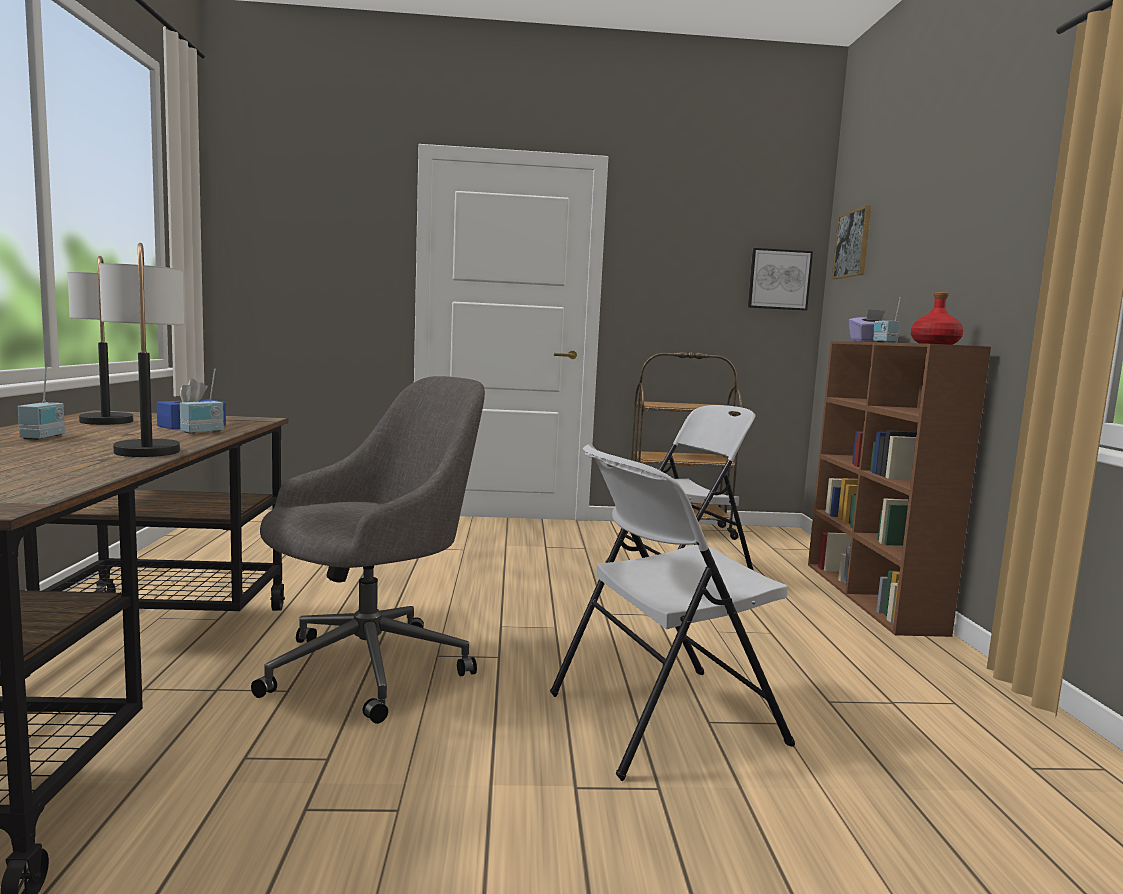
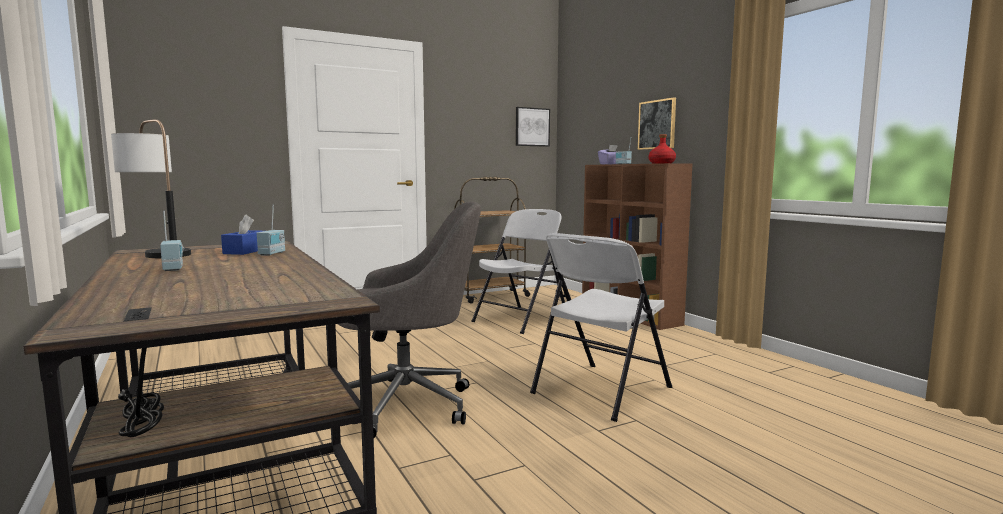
camera: 25 degrees left, 0 degrees up
table lamp [99,243,184,457] -> none
grey office chair [251,376,485,724] -> grey office chair turned 60 degrees clockwise [338,202,481,438]
picture [832,205,872,279] -> picture moved to [638,97,676,150]

